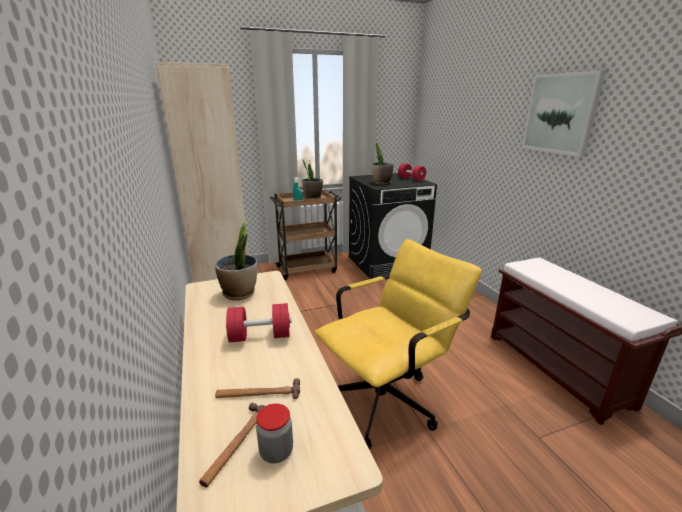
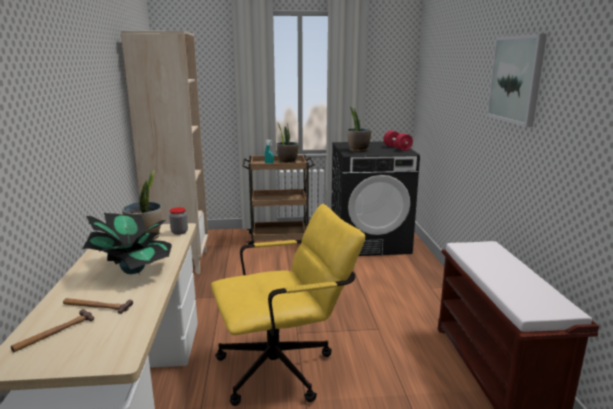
camera: 15 degrees right, 5 degrees down
red dumbbell [226,303,291,342] -> potted plant [83,213,172,275]
jar [256,404,293,463] -> jar moved to [169,207,188,235]

